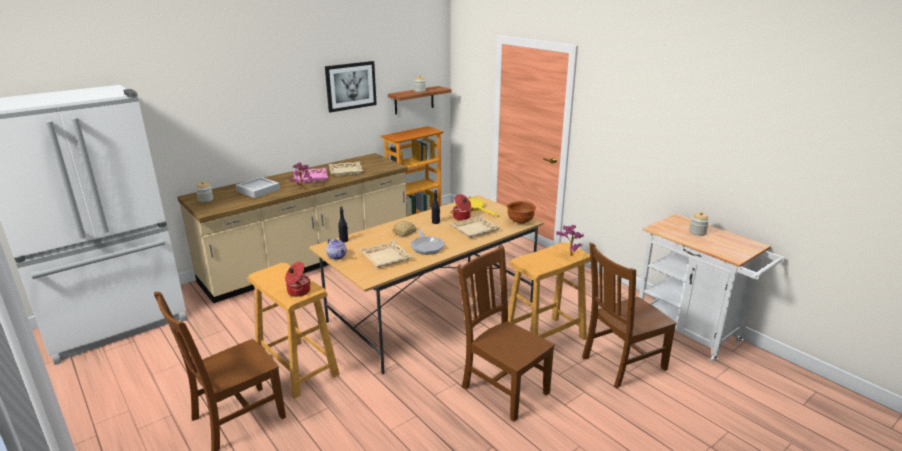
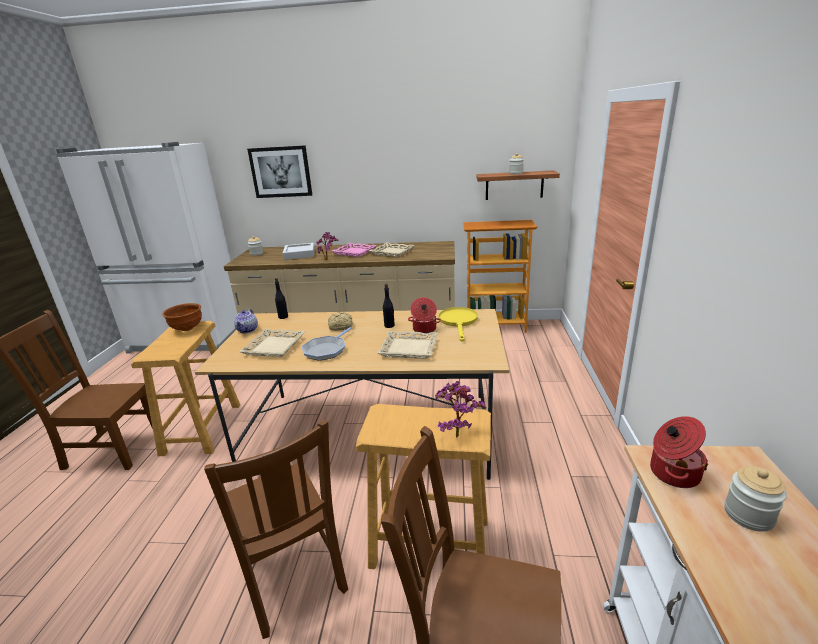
camera: 45 degrees right, 0 degrees up
cooking pot [285,262,311,297] -> cooking pot moved to [650,416,708,488]
picture [325,61,377,112] -> picture moved to [247,145,312,198]
brown chair [457,245,555,422] -> brown chair turned 150 degrees clockwise [204,420,348,639]
brown bowl [507,201,536,224] -> brown bowl moved to [162,303,202,331]

